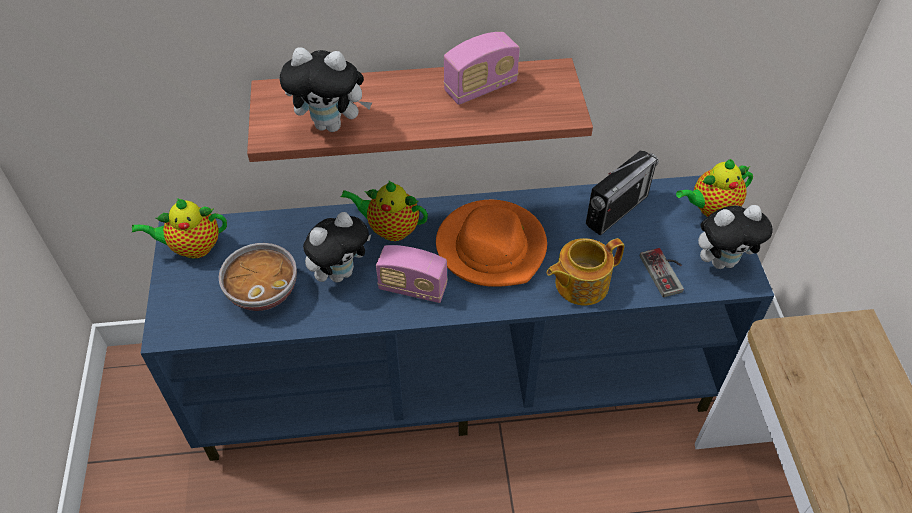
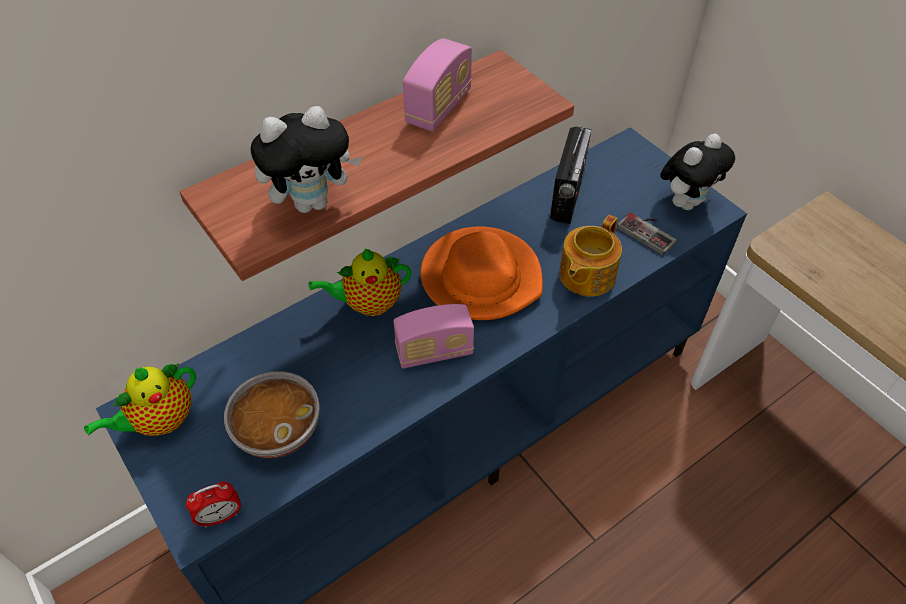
camera: 30 degrees left, 0 degrees up
plush toy [303,212,371,282] -> none
teapot [676,159,753,217] -> none
none -> alarm clock [186,482,241,527]

